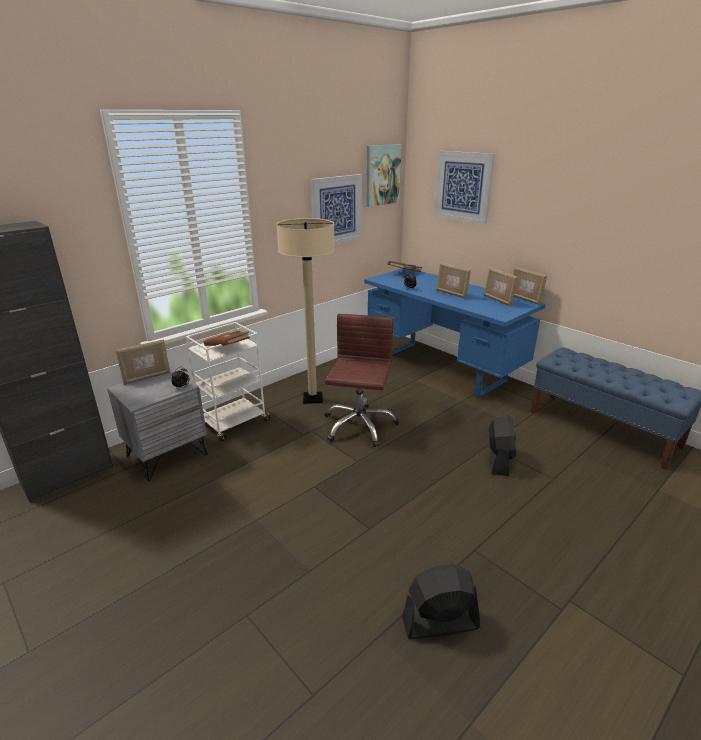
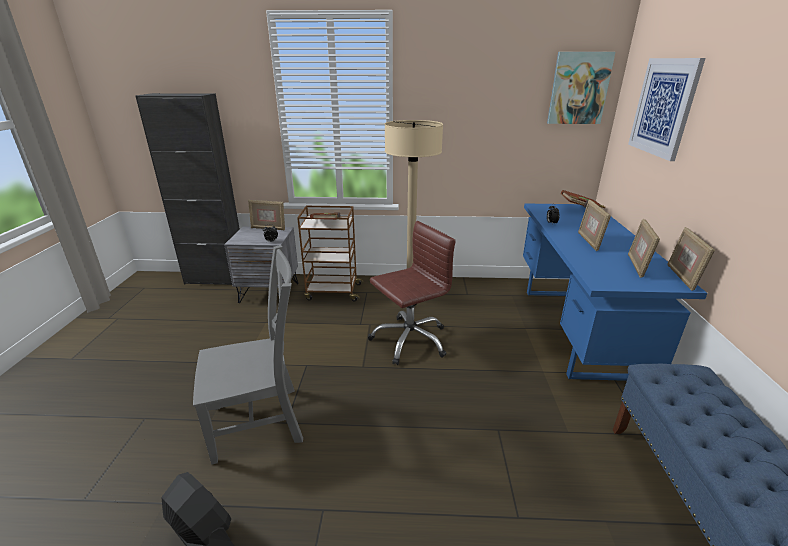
camera: 45 degrees right, 0 degrees up
white cart [186,322,272,441] -> brown cart [297,206,364,302]
picture [310,174,362,244] -> none
black fan [488,415,516,476] -> none
none -> grey chair [193,245,303,465]

